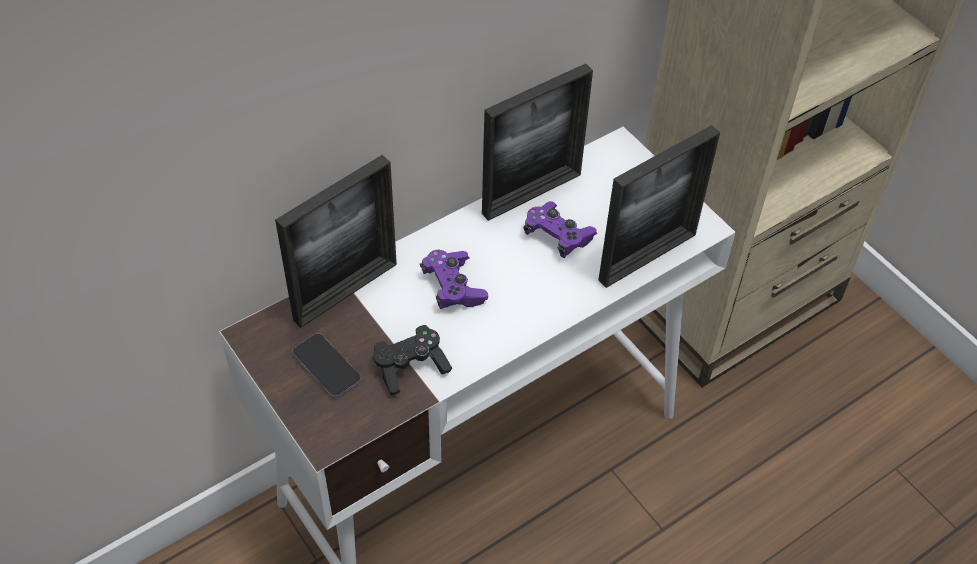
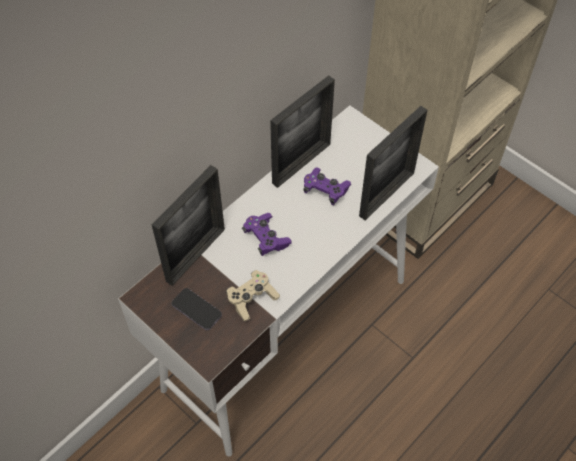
camera: 10 degrees left, 5 degrees up
black game controller [373,325,452,395] -> beige game controller [226,270,280,321]

